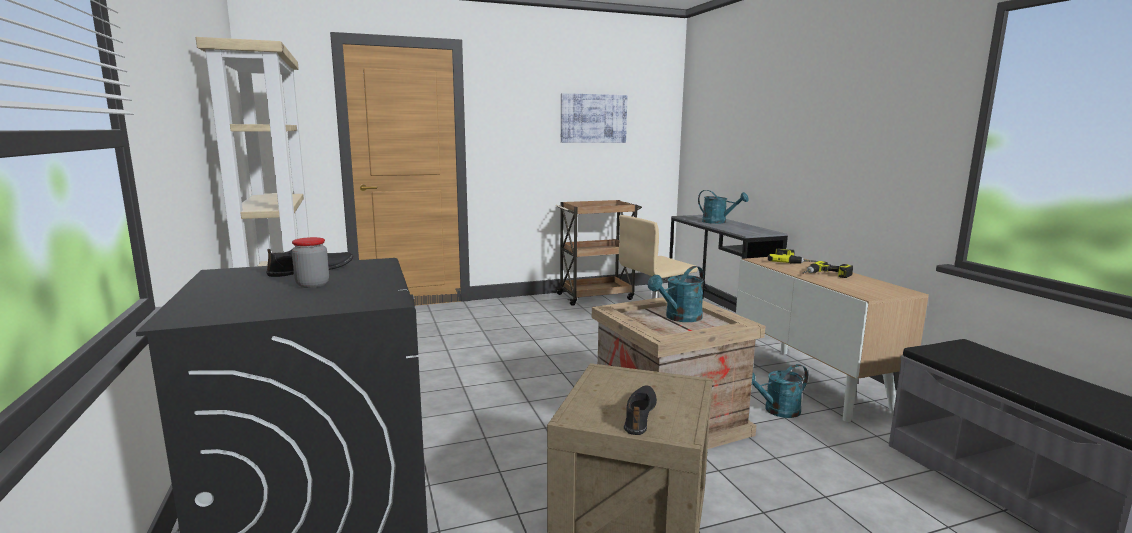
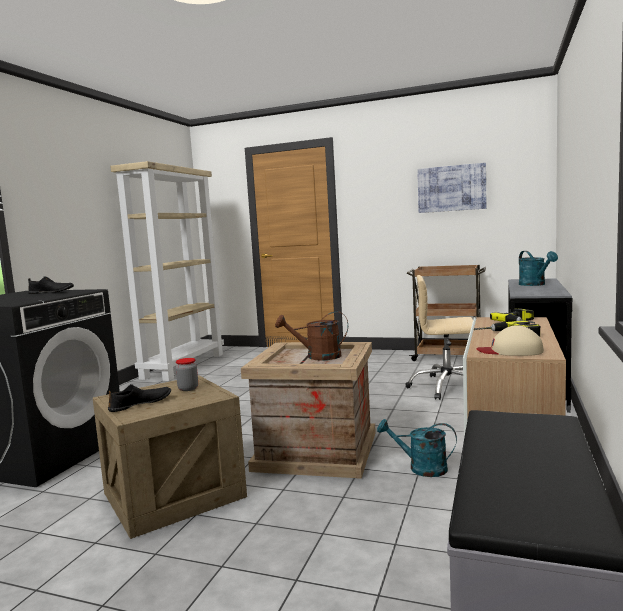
camera: 40 degrees right, 5 degrees down
jar [292,237,329,288] -> jar moved to [176,358,198,391]
turquoise watering can [648,266,704,322] -> brown watering can [275,312,348,360]
none -> beige cap [476,325,544,356]

